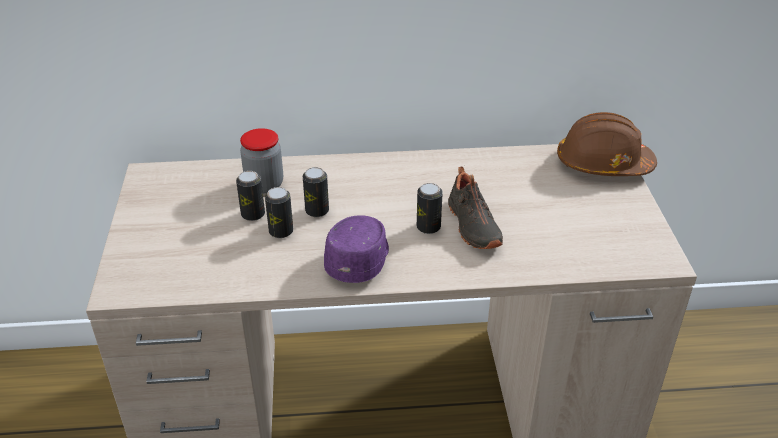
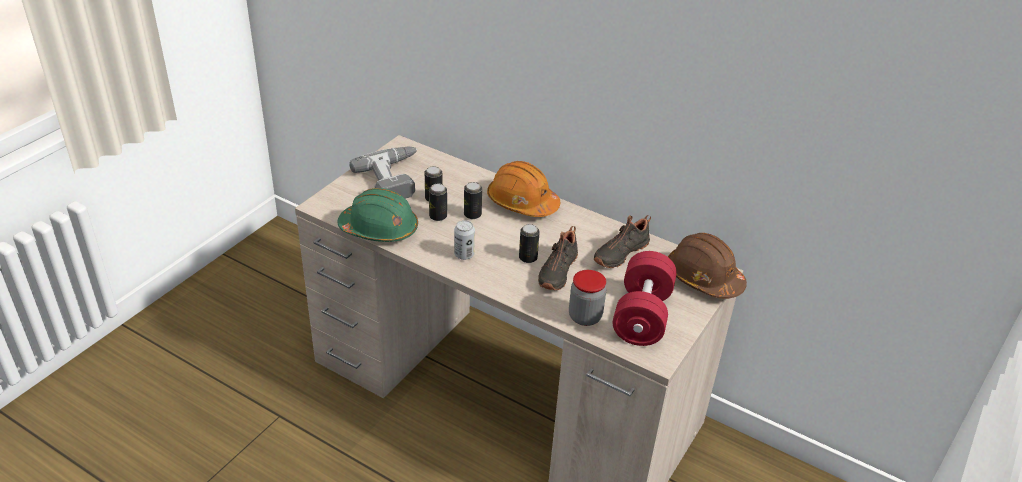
camera: 35 degrees right, 0 degrees up
jar [240,128,283,193] -> jar moved to [569,270,606,326]
purple cap [324,215,389,283] -> can [454,220,475,260]
none -> green hard hat [338,188,418,242]
none -> power drill [349,147,418,199]
none -> orange hard hat [487,161,560,217]
none -> black shoe [594,215,651,268]
none -> red dumbbell [613,251,677,346]

